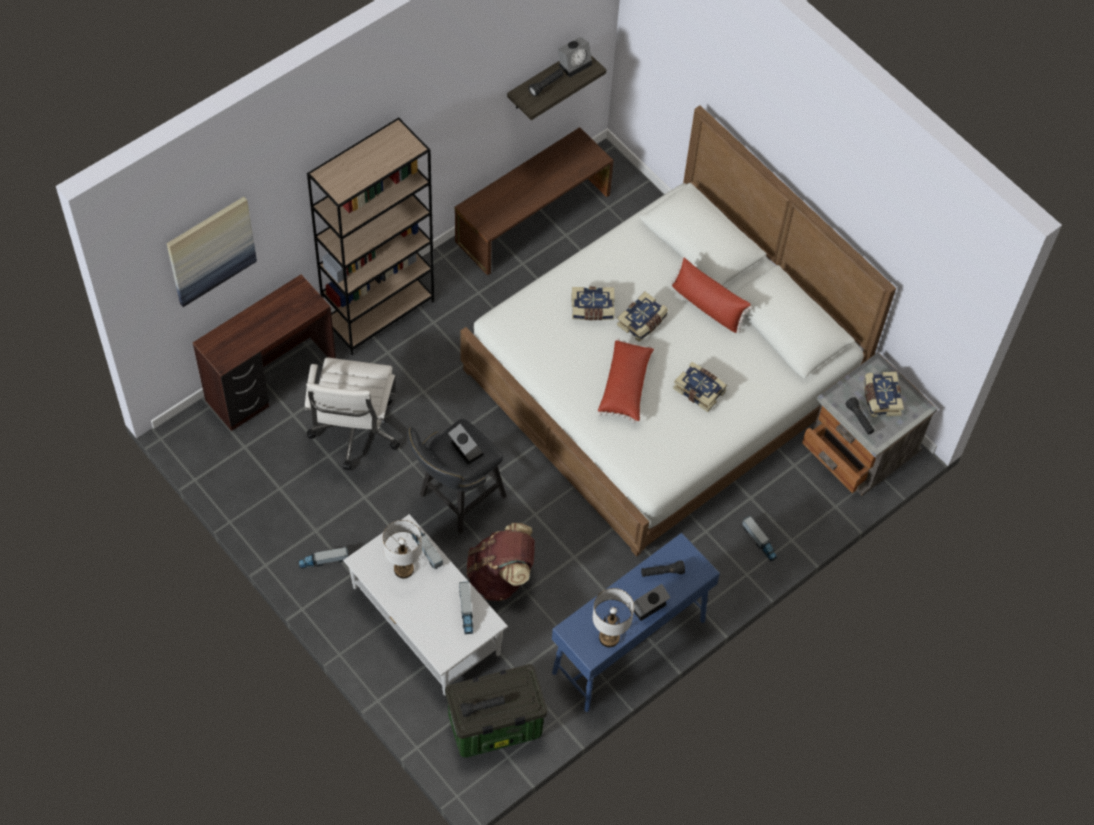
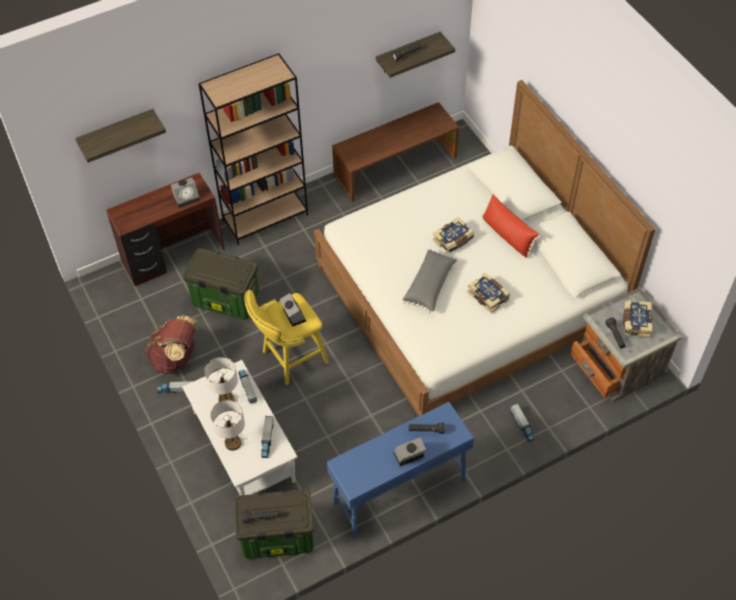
camera: 15 degrees right, 5 degrees down
picture [167,197,257,307] -> shelf [75,109,166,163]
white office chair [304,357,400,470] -> storage box [183,248,259,320]
grey stool [407,419,507,534] -> yellow stool [244,290,329,385]
brown backpack [467,523,535,601] -> brown backpack moved to [145,315,198,374]
alarm clock [558,37,592,77] -> alarm clock moved to [171,177,200,208]
book [571,287,615,320] -> none
table lamp [593,588,634,647] -> table lamp moved to [211,400,245,450]
red pillow [598,338,654,424] -> grey pillow [402,248,457,313]

